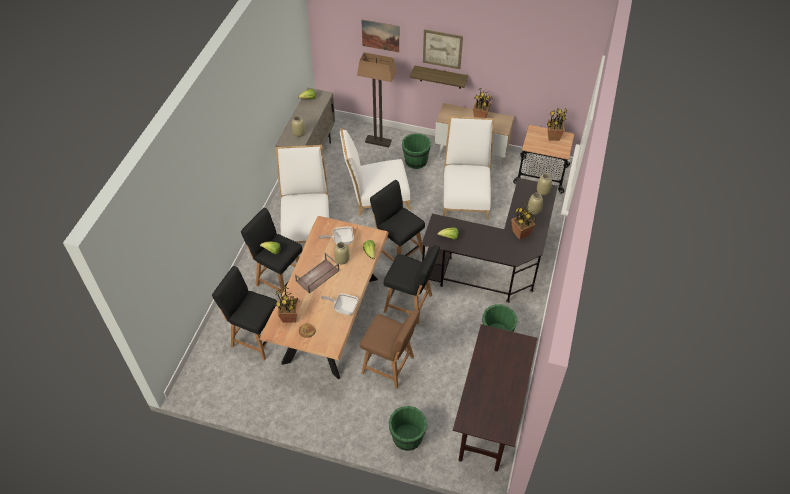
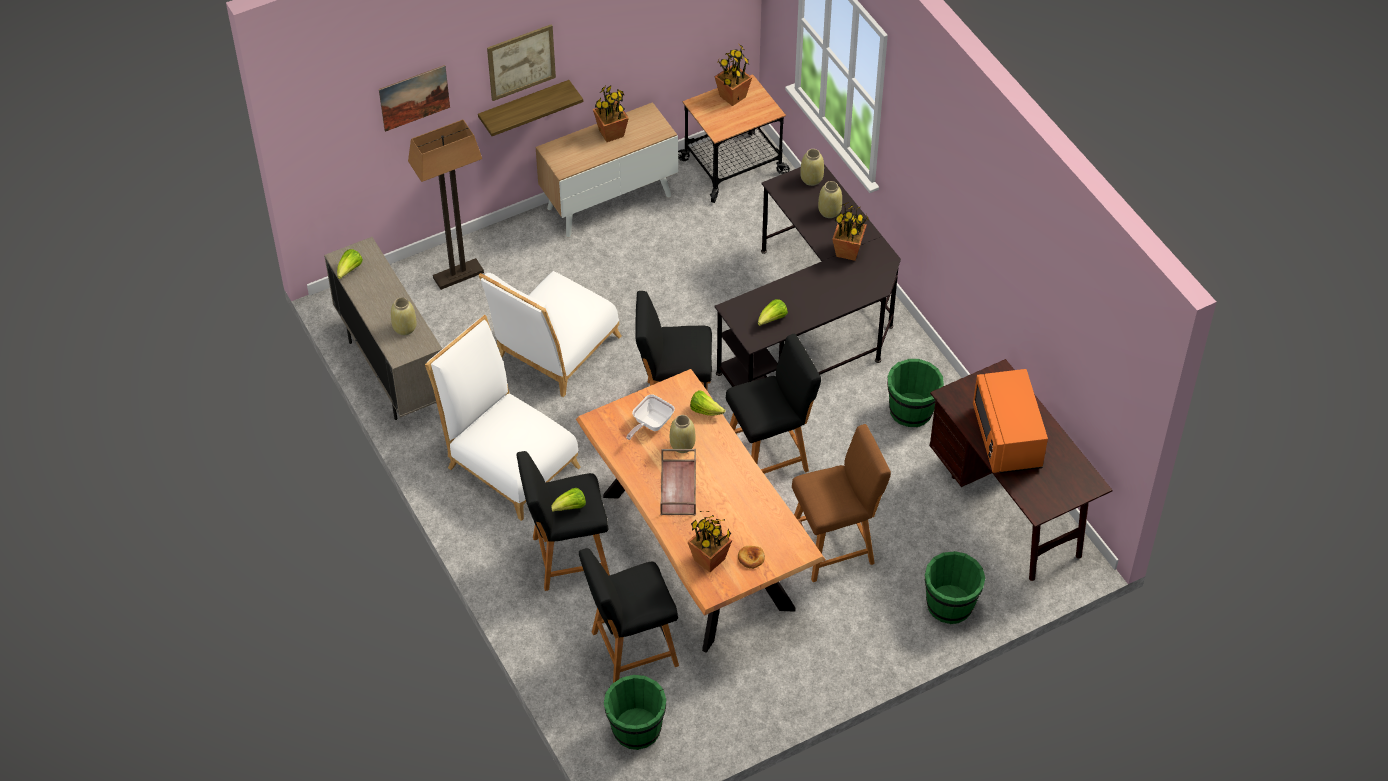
camera: 45 degrees left, 0 degrees up
frying pan [321,293,358,315] -> none
green bucket [402,133,431,169] -> green bucket moved to [604,675,666,750]
white chair [443,116,494,220] -> none
none -> orange microwave [973,369,1048,473]

